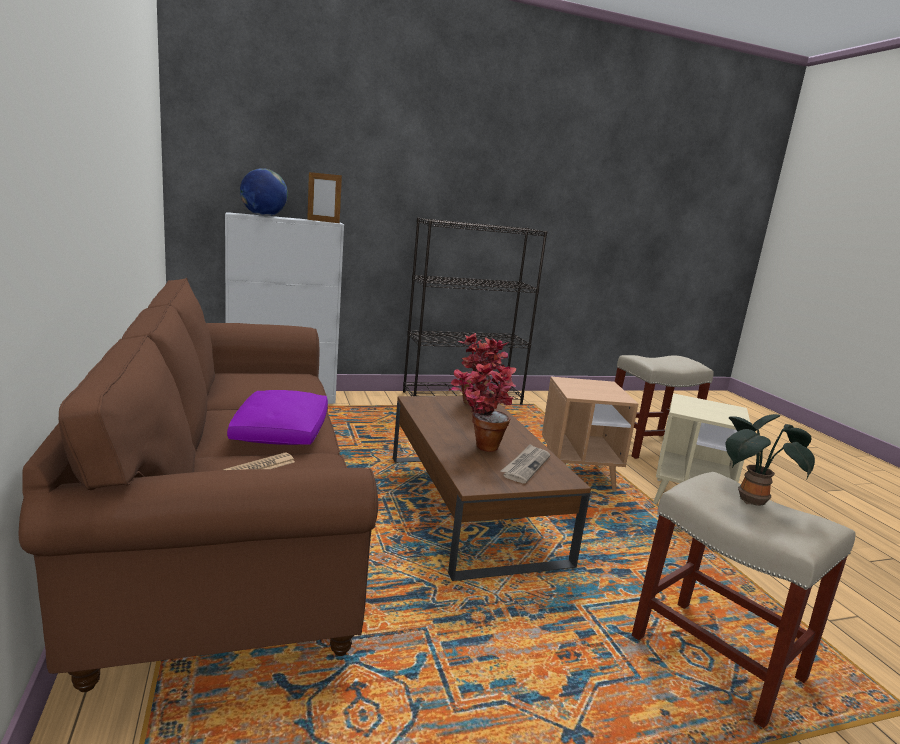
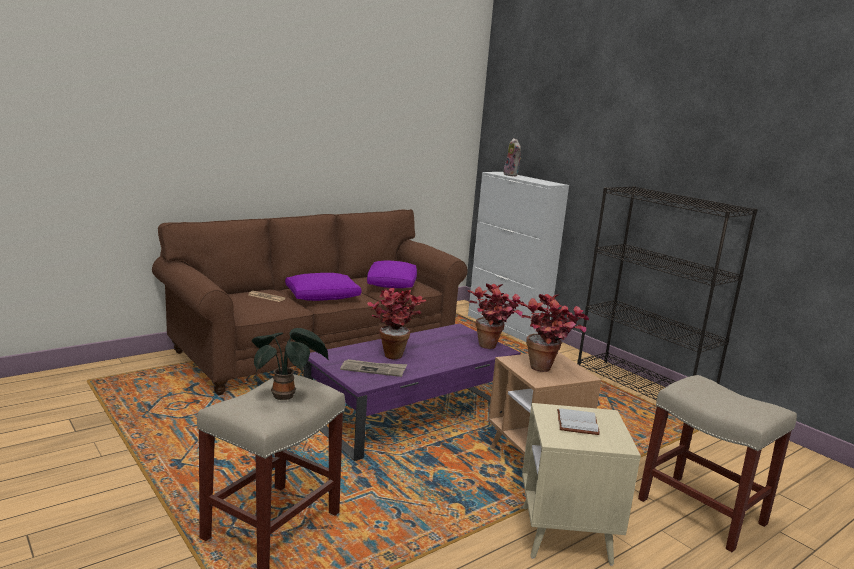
camera: 70 degrees right, 0 degrees up
globe [240,168,288,216] -> plush toy [504,138,521,177]
picture frame [307,172,342,223] -> none
brown coffee table [393,396,591,581] -> purple coffee table [303,323,521,461]
none -> purple pillow [367,261,417,288]
none -> potted plant [520,294,589,372]
none -> white book [557,408,600,435]

